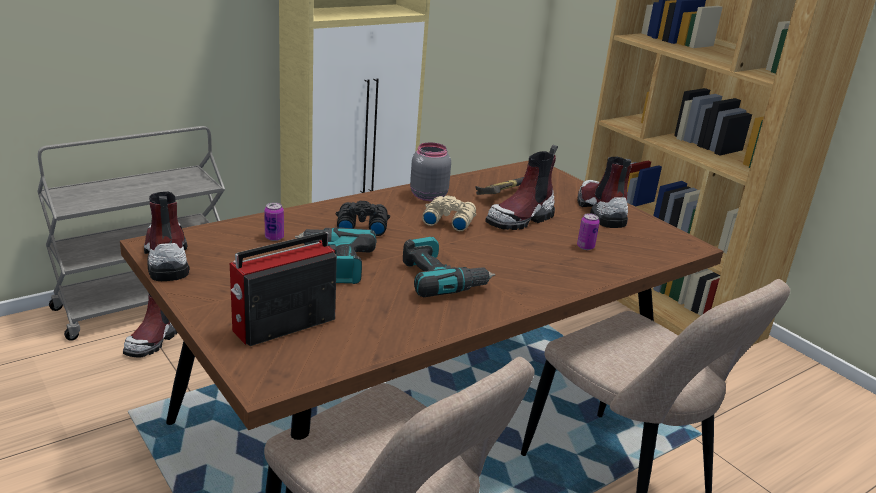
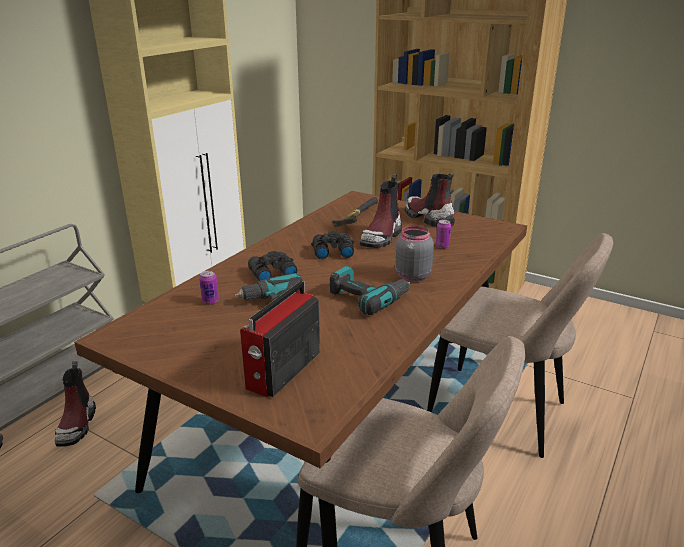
camera: 20 degrees left, 0 degrees up
boot [144,192,190,281] -> none
grey jar [410,142,451,201] -> grey jar moved to [395,226,434,282]
beige binoculars [422,196,476,231] -> black binoculars [311,231,354,259]

